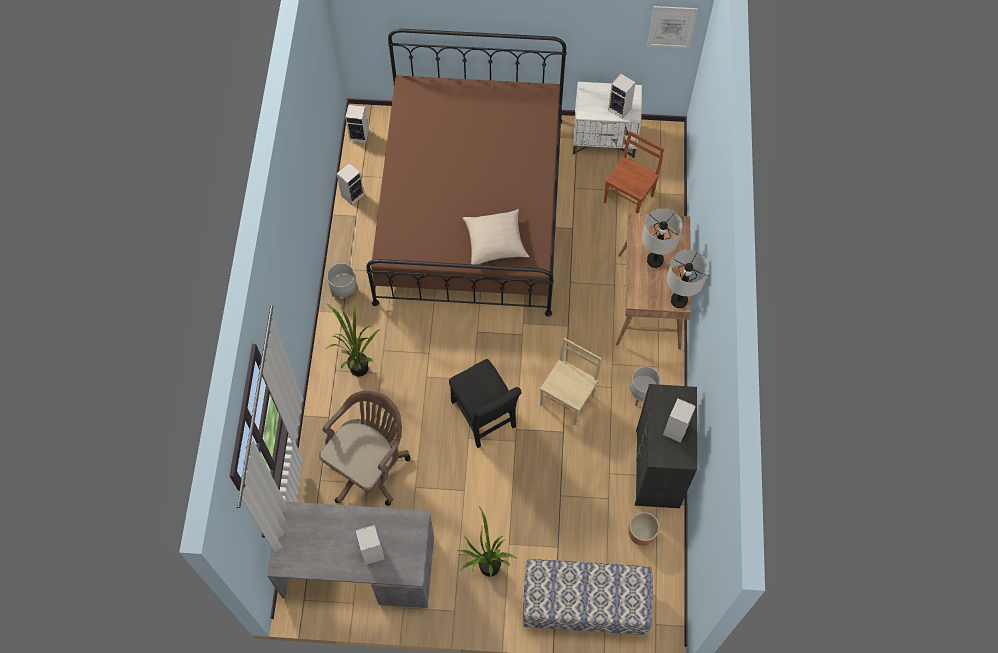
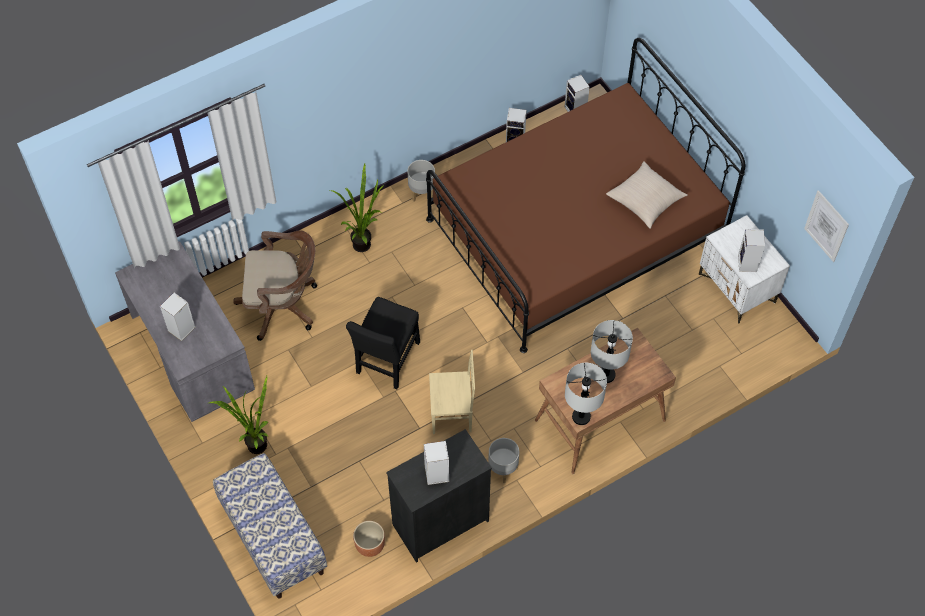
camera: 55 degrees right, 5 degrees down
beige pillow [462,209,529,265] -> beige pillow moved to [606,161,688,229]
brown chair [604,131,664,213] -> none

